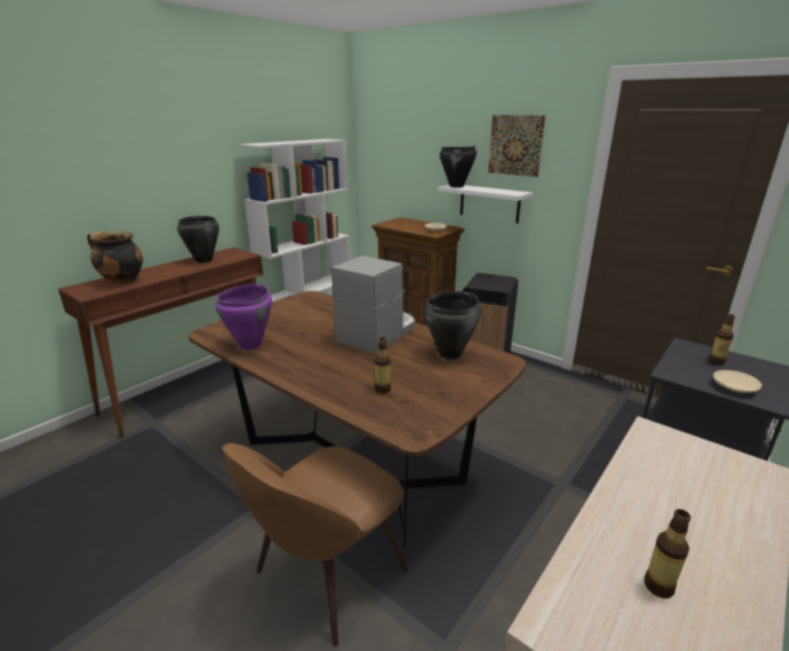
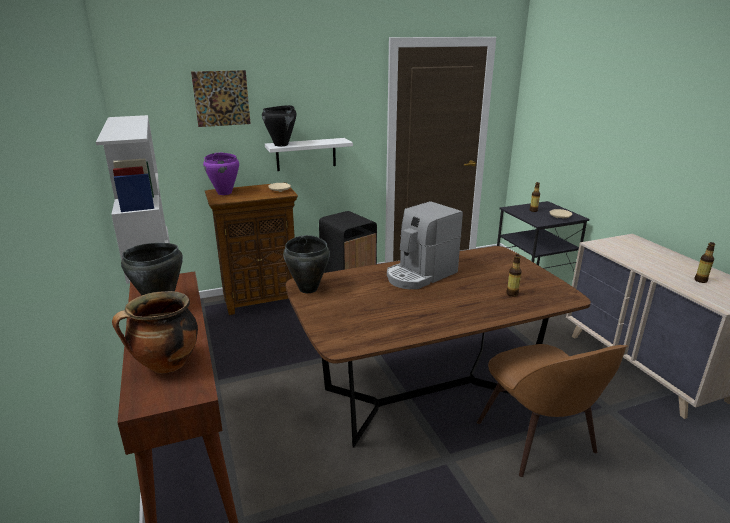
camera: 60 degrees left, 0 degrees up
purple cooking pot [216,284,272,350] -> purple cooking pot moved to [203,153,239,195]
coffee machine [332,256,415,354] -> coffee machine turned 105 degrees counterclockwise [387,201,463,289]
black cooking pot [424,291,481,359] -> black cooking pot moved to [283,235,330,293]
picture [488,115,545,177] -> picture moved to [191,70,251,127]

